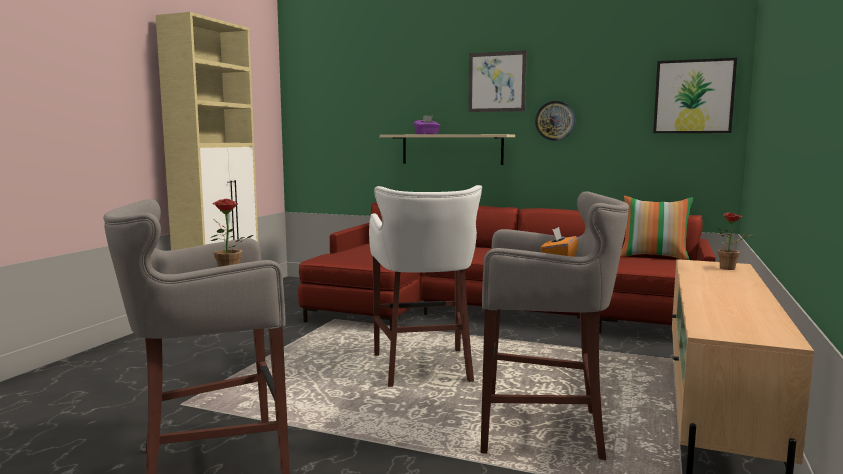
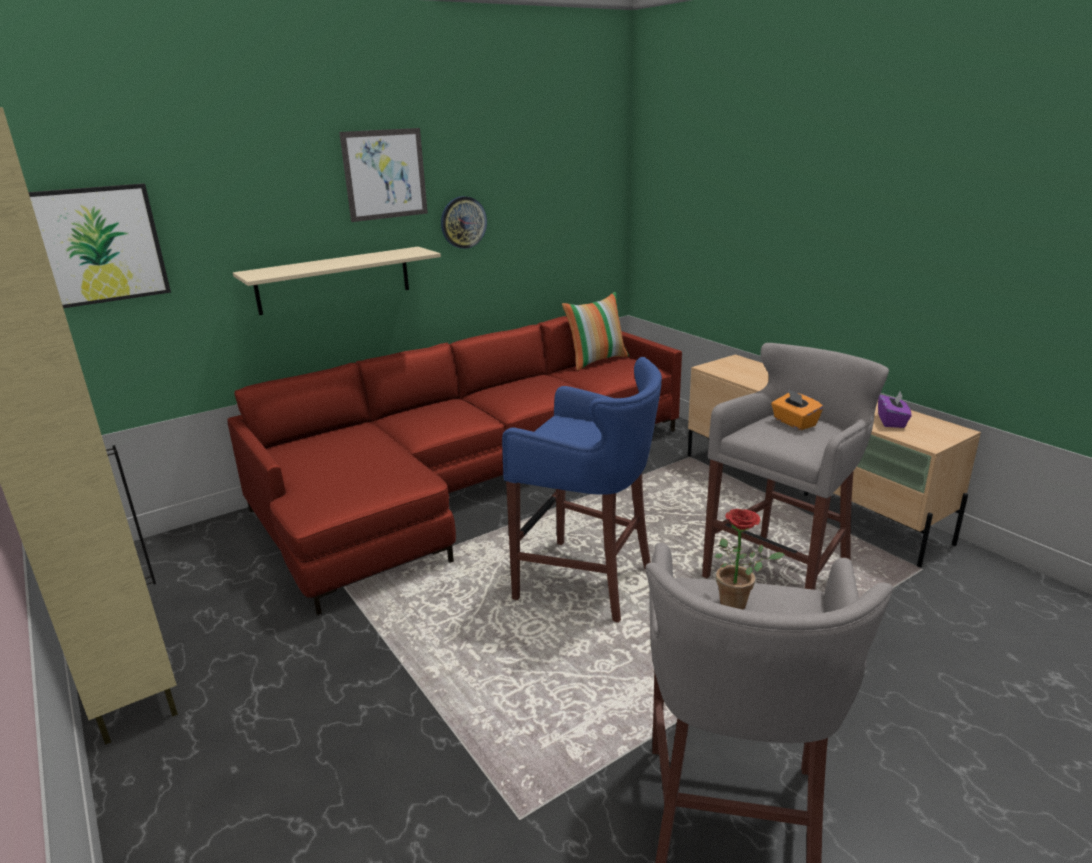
camera: 55 degrees left, 15 degrees up
white stool [369,185,482,387] -> blue stool [502,357,662,623]
purple tissue box [414,115,440,134] -> purple tissue box moved to [878,392,912,428]
picture [653,58,737,133] -> picture moved to [28,183,171,308]
potted plant [717,212,753,270] -> none

